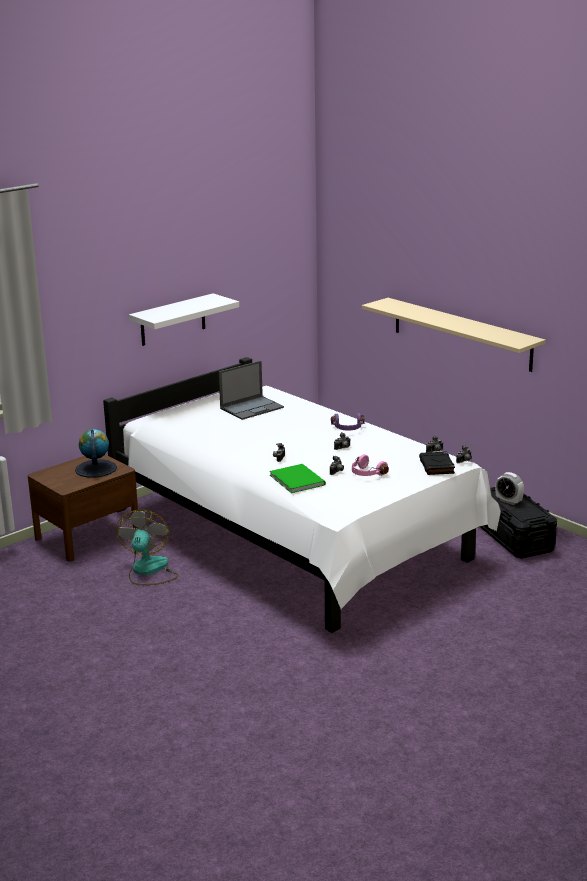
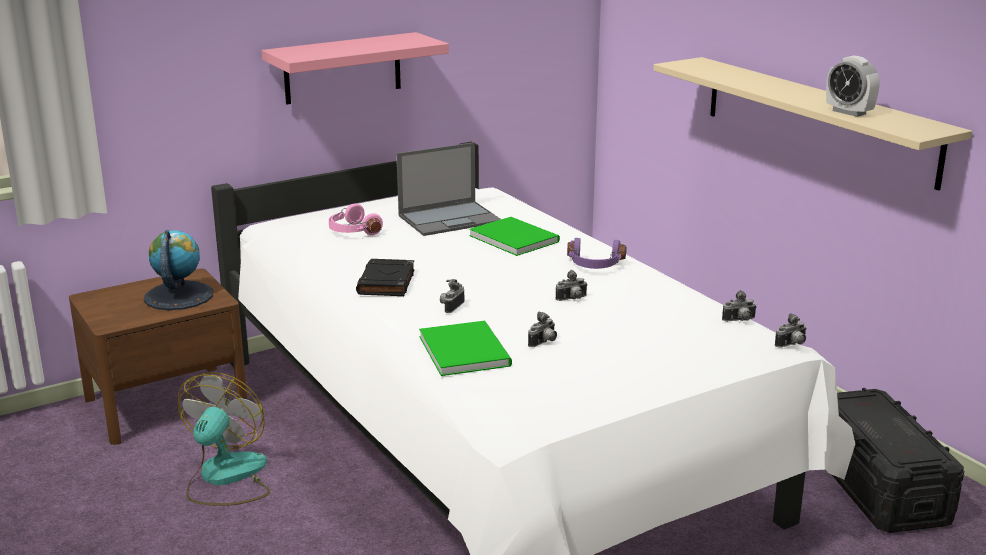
camera: 10 degrees right, 0 degrees up
white shelf [129,293,239,346] -> pink shelf [262,32,449,104]
pink headphones [352,454,389,476] -> pink headphones moved to [329,203,383,235]
black book [419,451,455,475] -> black book moved to [356,259,414,296]
alarm clock [495,472,524,505] -> alarm clock moved to [826,55,879,117]
none -> green book [469,217,560,256]

